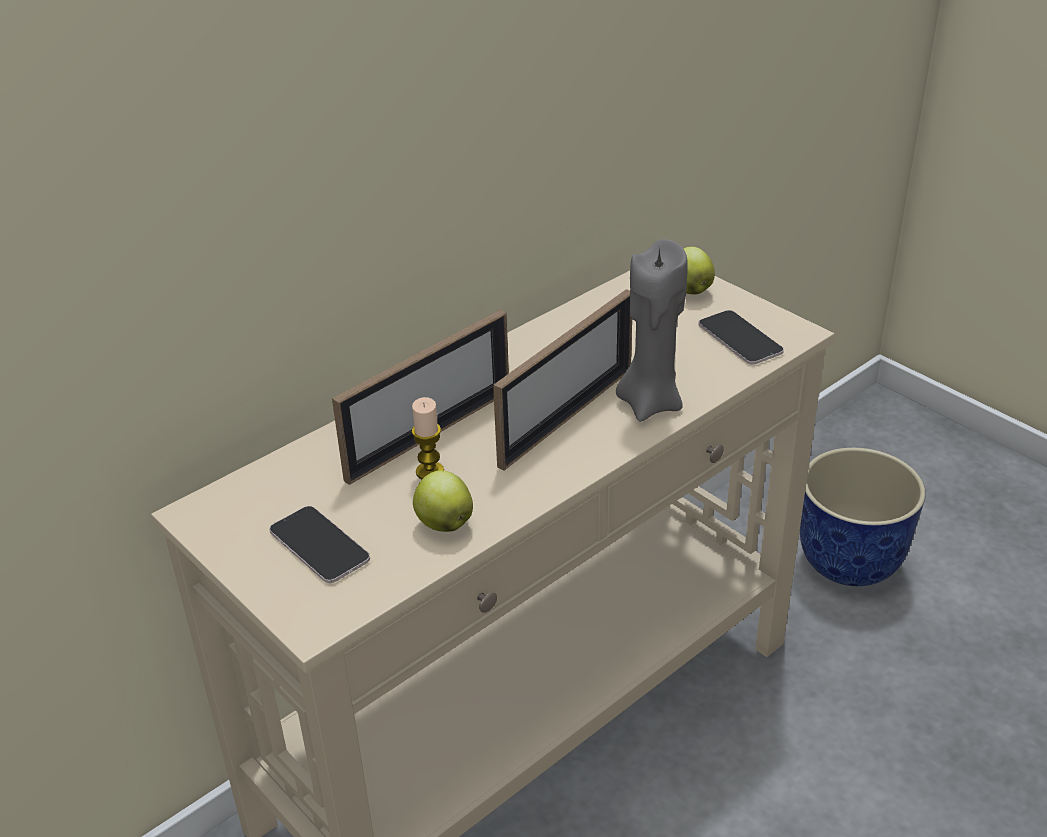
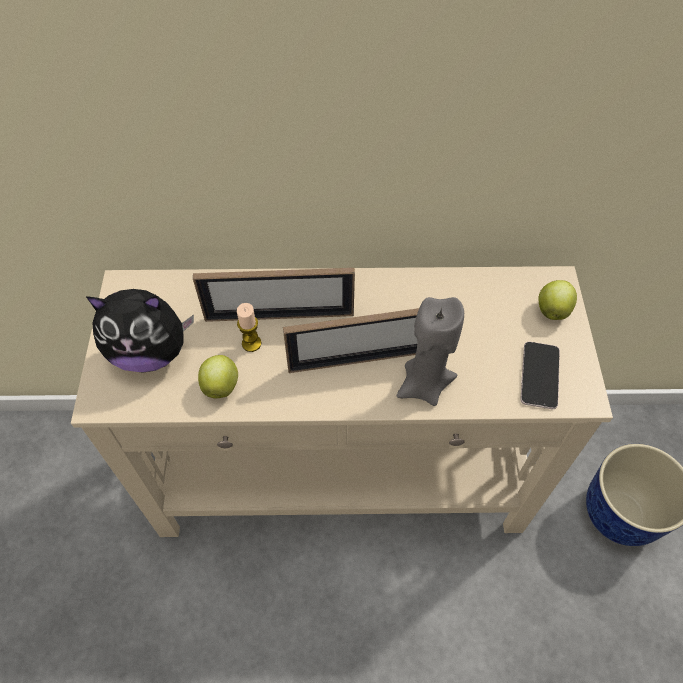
camera: 40 degrees right, 20 degrees up
phone [269,506,370,583] -> plush toy [85,289,194,372]

